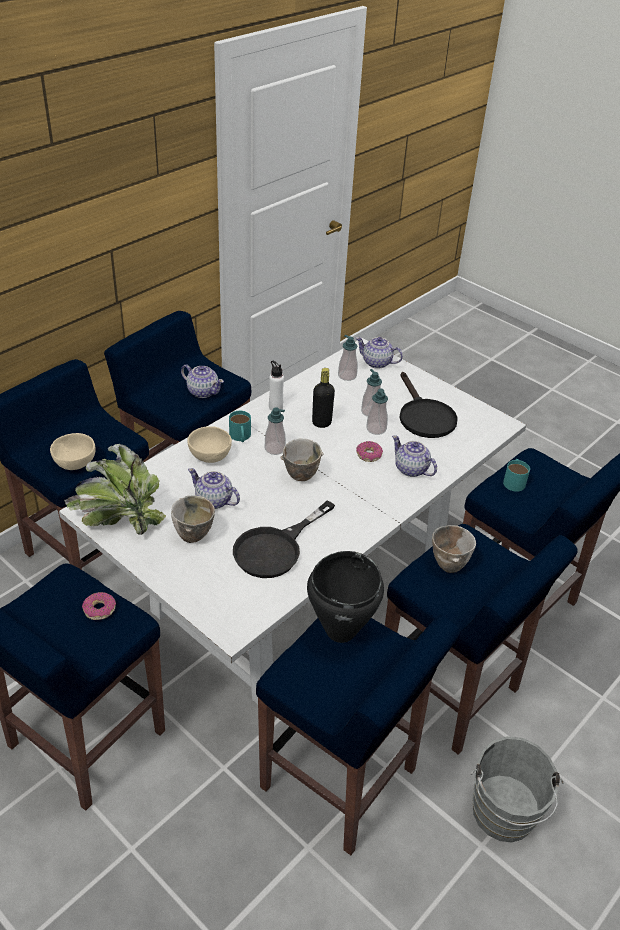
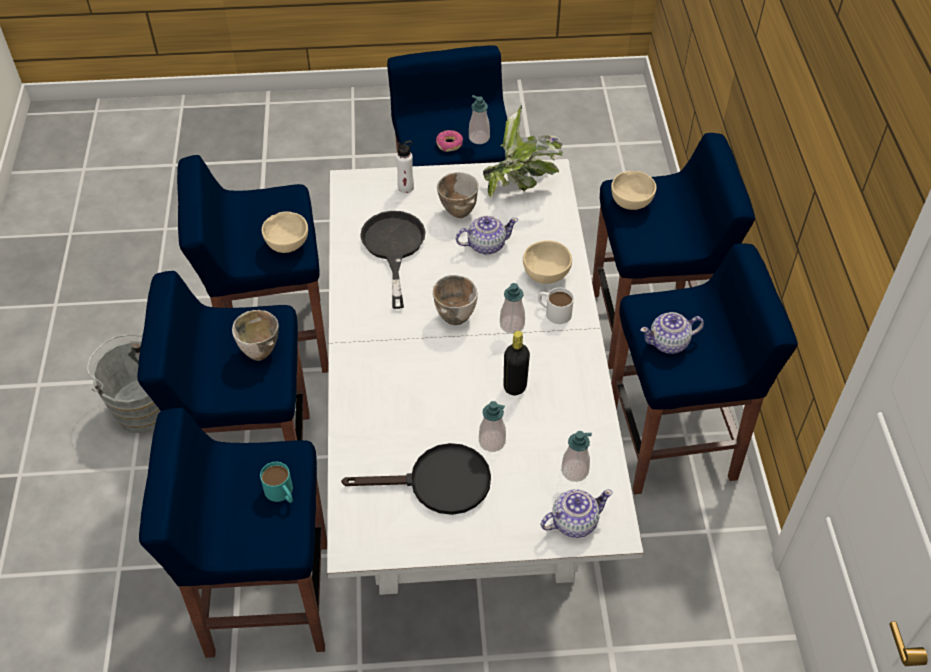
camera: 135 degrees right, 10 degrees up
turquoise mug [229,411,251,442] -> white mug [538,288,574,324]
white bottle [269,361,284,411] -> white bottle moved to [396,141,414,193]
black cooking pot [307,551,384,643] -> beige bowl [262,211,308,253]
donut [356,441,383,462] -> none
soap dispenser [366,389,388,435] -> soap dispenser moved to [469,95,490,144]
teapot [392,435,437,477] -> none
black frying pan [399,372,458,438] -> black frying pan turned 150 degrees clockwise [341,443,491,515]

